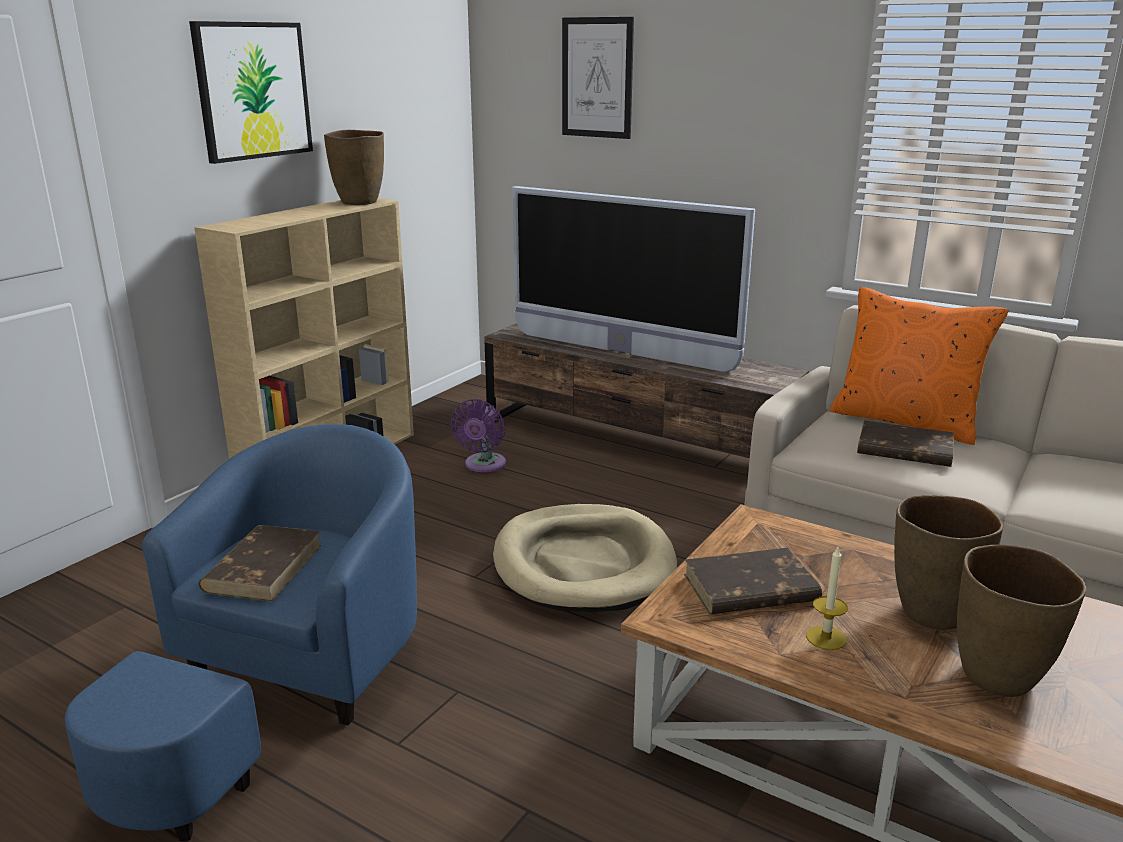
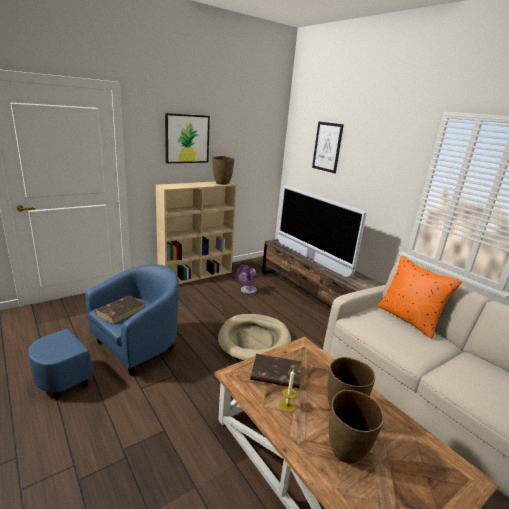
camera: 20 degrees right, 0 degrees up
brown book [857,420,954,467] -> none

